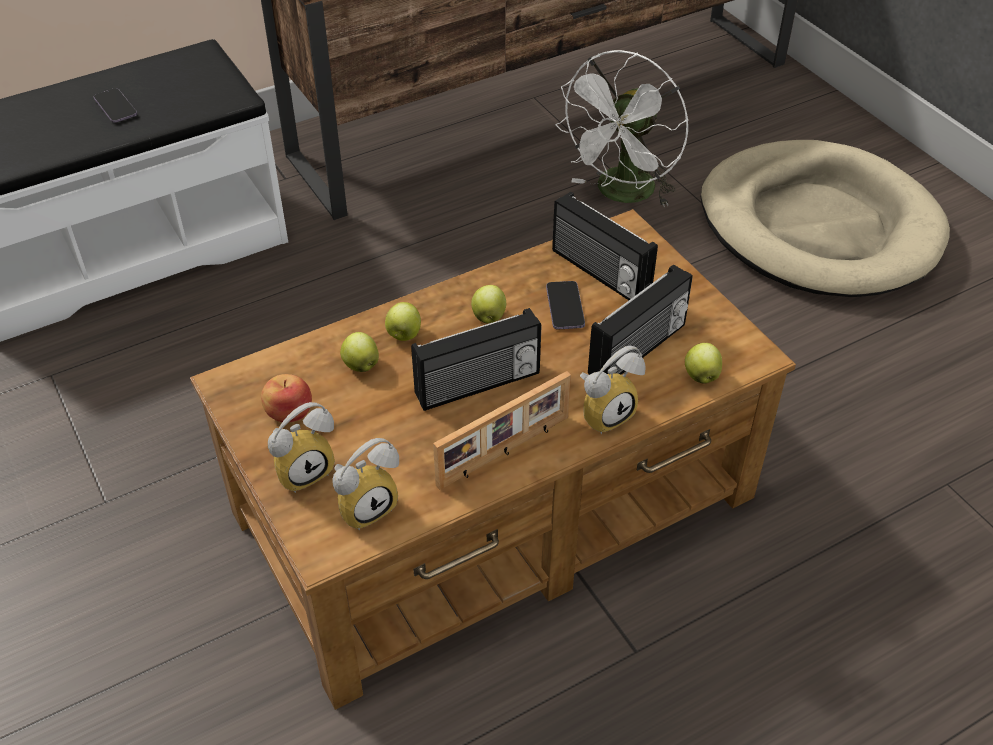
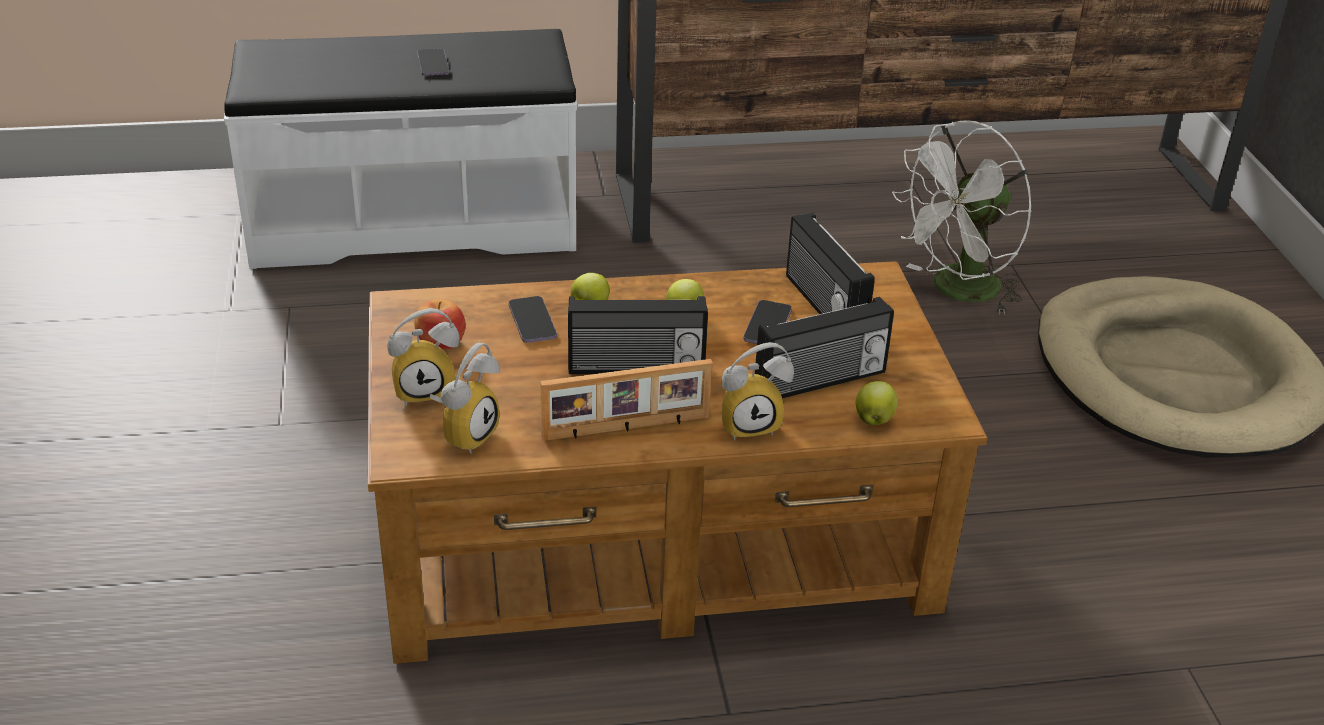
camera: 20 degrees right, 10 degrees down
alarm clock [332,438,399,530] -> alarm clock turned 45 degrees counterclockwise [429,343,500,454]
apple [340,332,379,372] -> phone [509,296,557,343]

